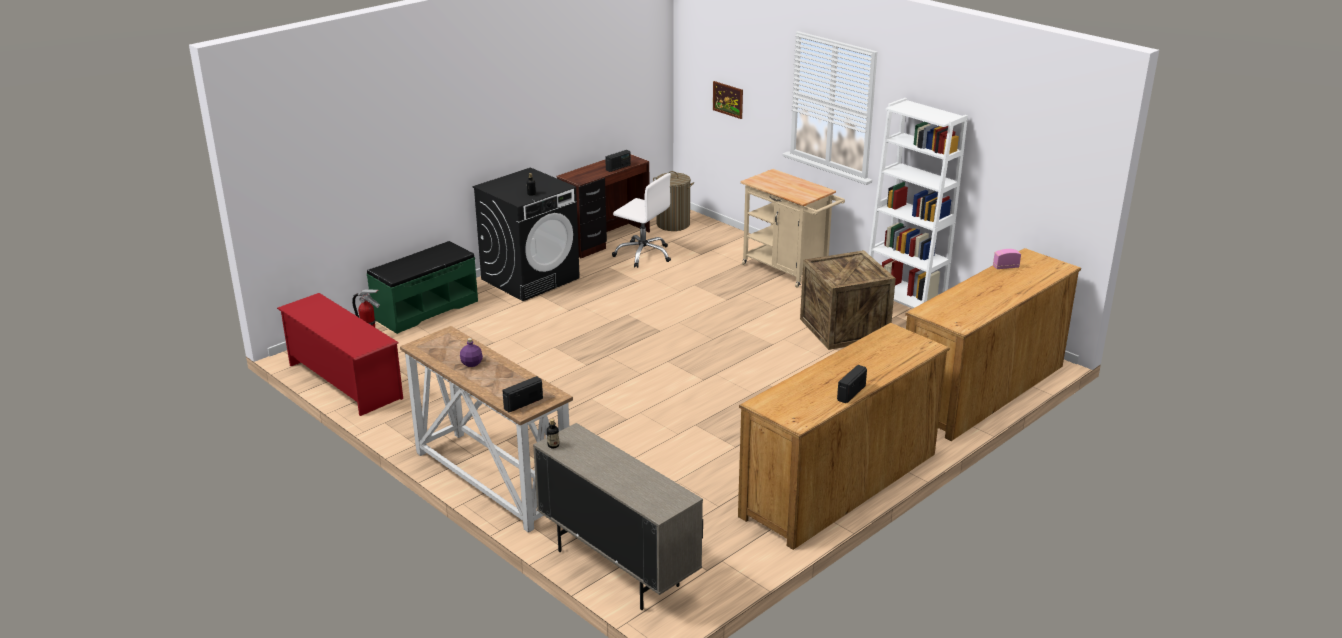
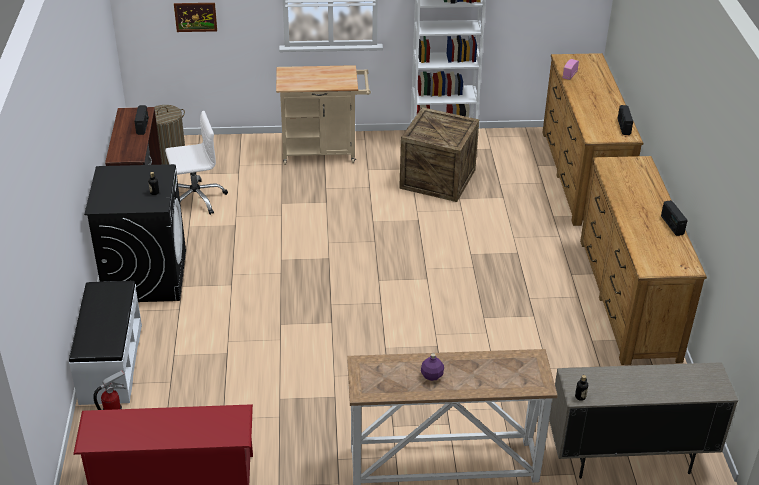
camera: 50 degrees left, 10 degrees up
green bench [367,241,478,334] -> white bench [69,281,142,405]
radio [502,376,543,412] -> radio moved to [617,105,633,135]

